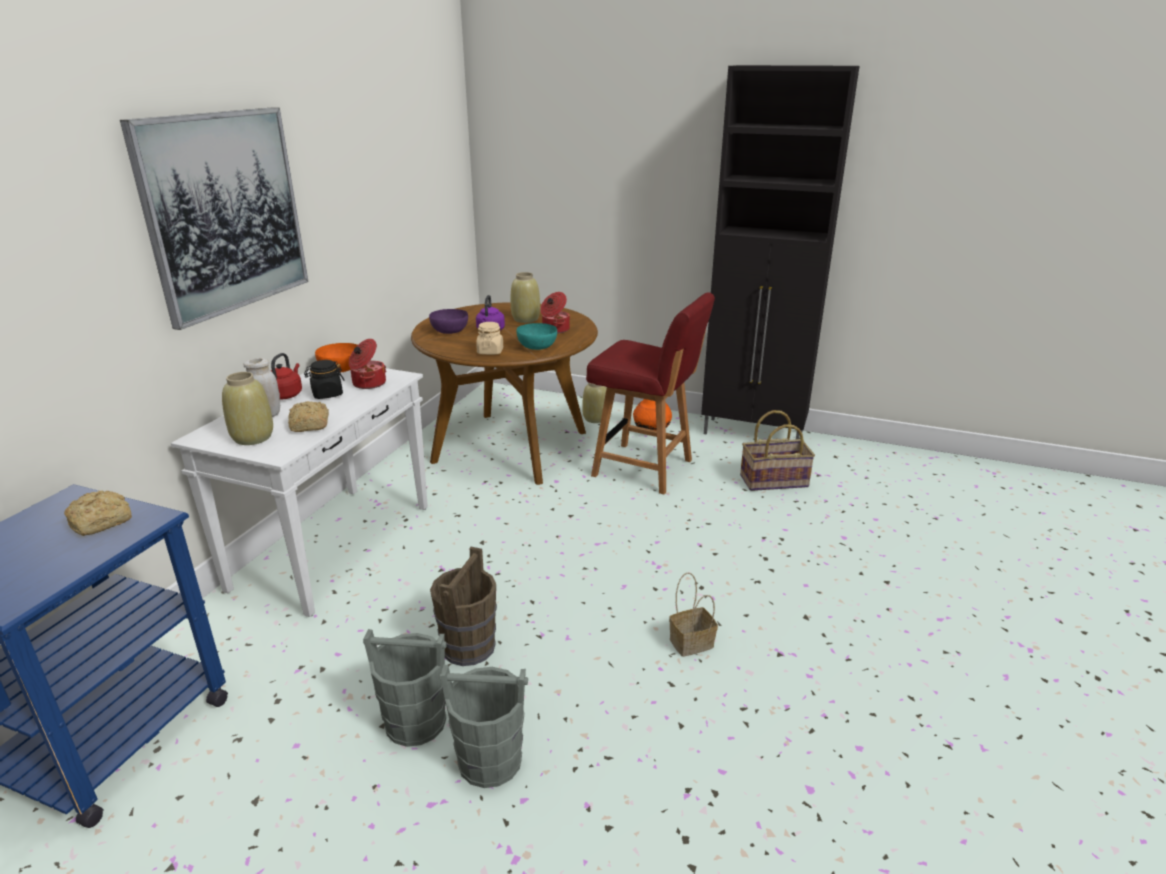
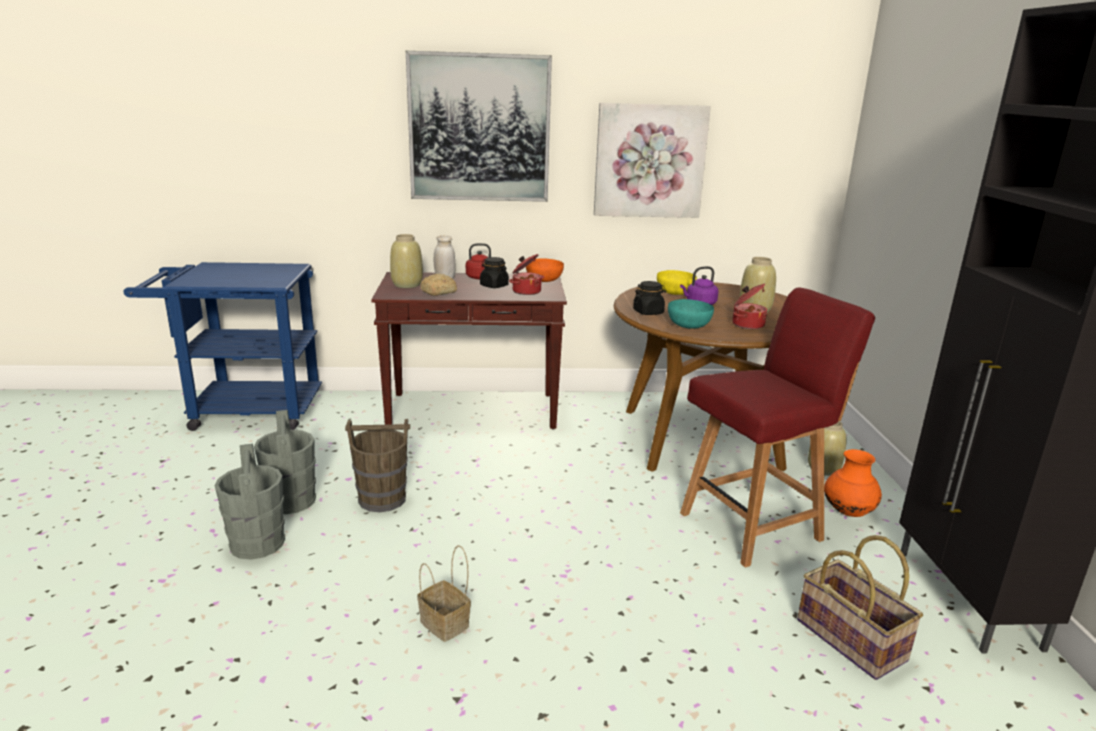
camera: 65 degrees right, 5 degrees down
bread [64,491,132,536] -> none
white console table [171,368,428,617] -> brown console table [371,272,567,429]
purple bowl [429,309,468,334] -> yellow bowl [657,270,697,295]
beige jar [476,322,503,355] -> black jar [633,281,666,315]
red chair [586,292,715,494] -> red chair turned 120 degrees counterclockwise [680,287,875,568]
none -> picture [594,103,711,218]

